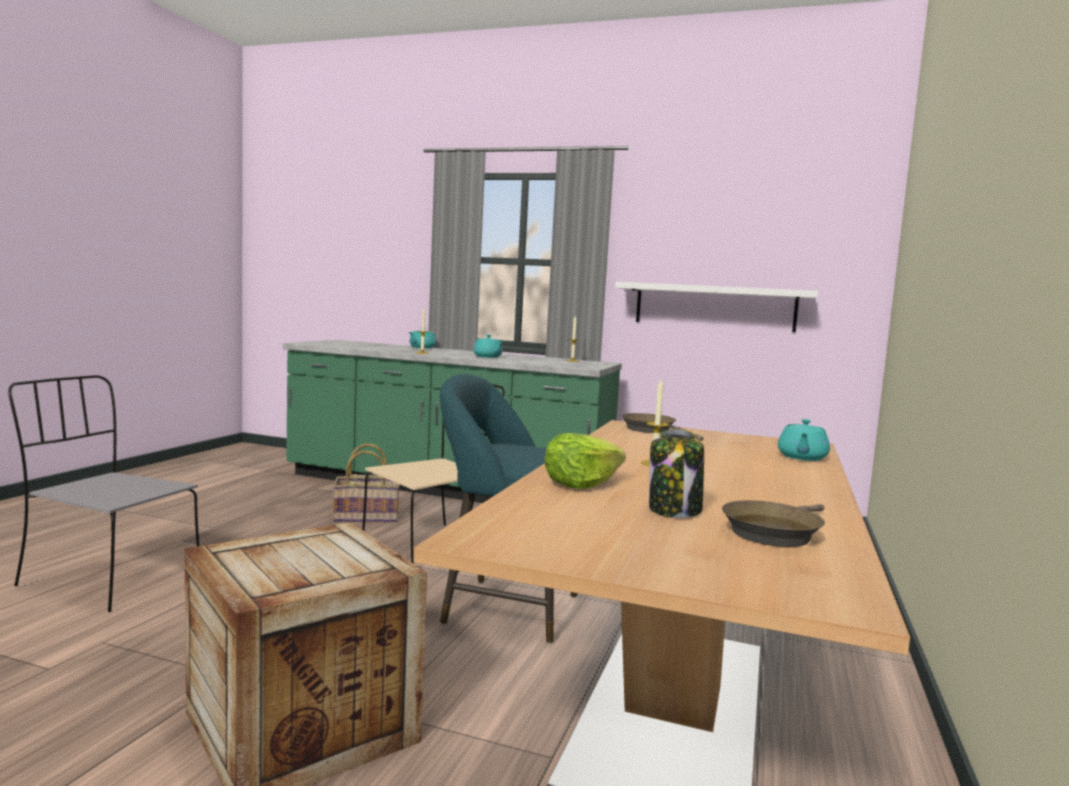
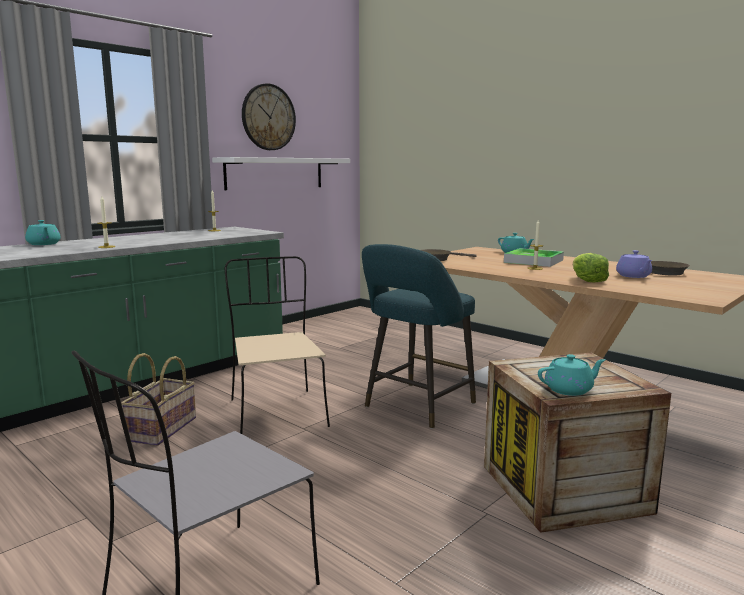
camera: 65 degrees left, 5 degrees up
turquoise teapot [474,335,504,358] -> turquoise teapot moved to [538,354,606,396]
jar [649,429,704,518] -> purple teapot [616,250,652,278]
none -> wall clock [242,83,296,150]
none -> tray [504,248,564,267]

